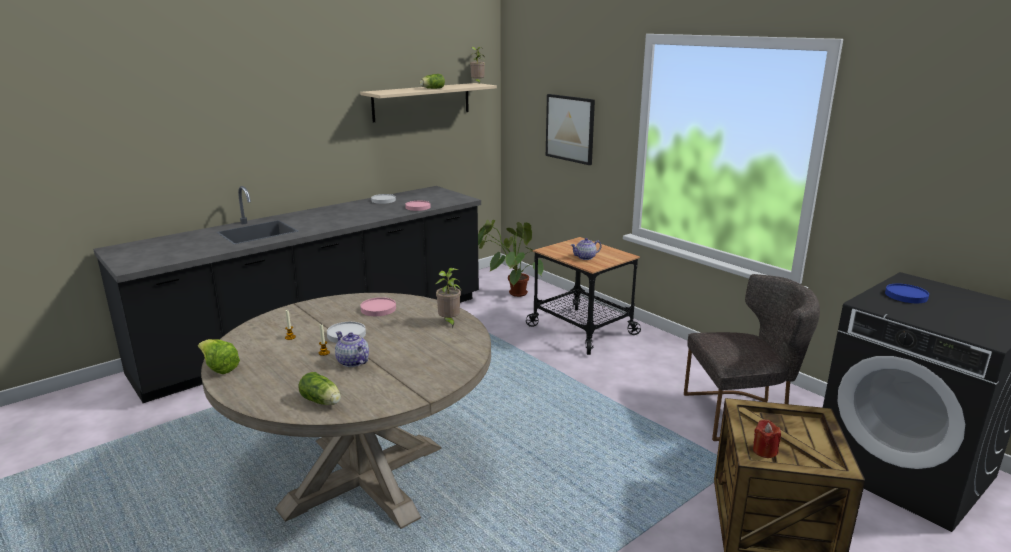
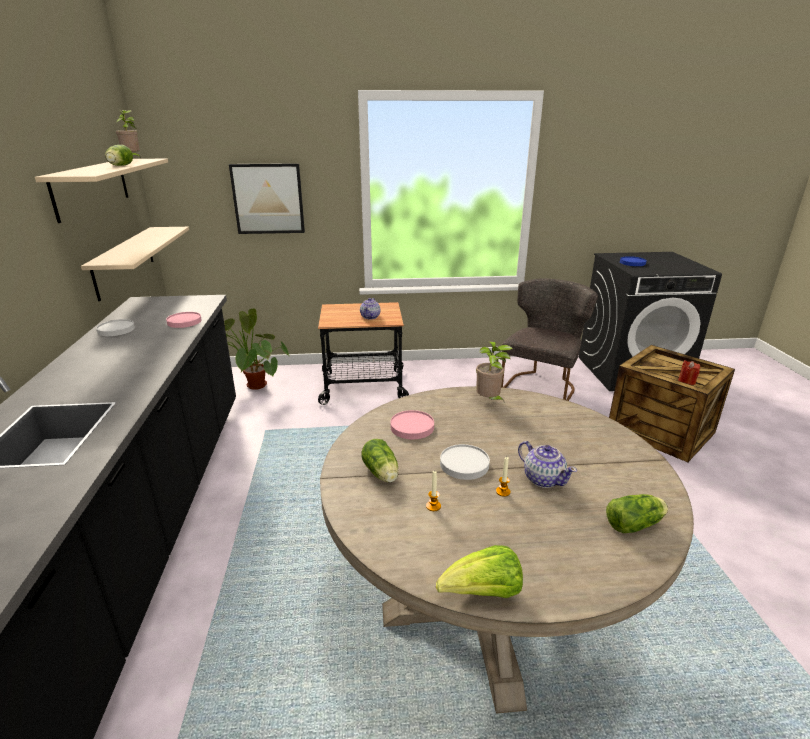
camera: 55 degrees left, 5 degrees up
teapot [335,331,369,367] -> teapot turned 120 degrees counterclockwise [518,441,577,488]
none -> beige shelf [81,227,189,301]
none -> lettuce [361,439,398,482]

